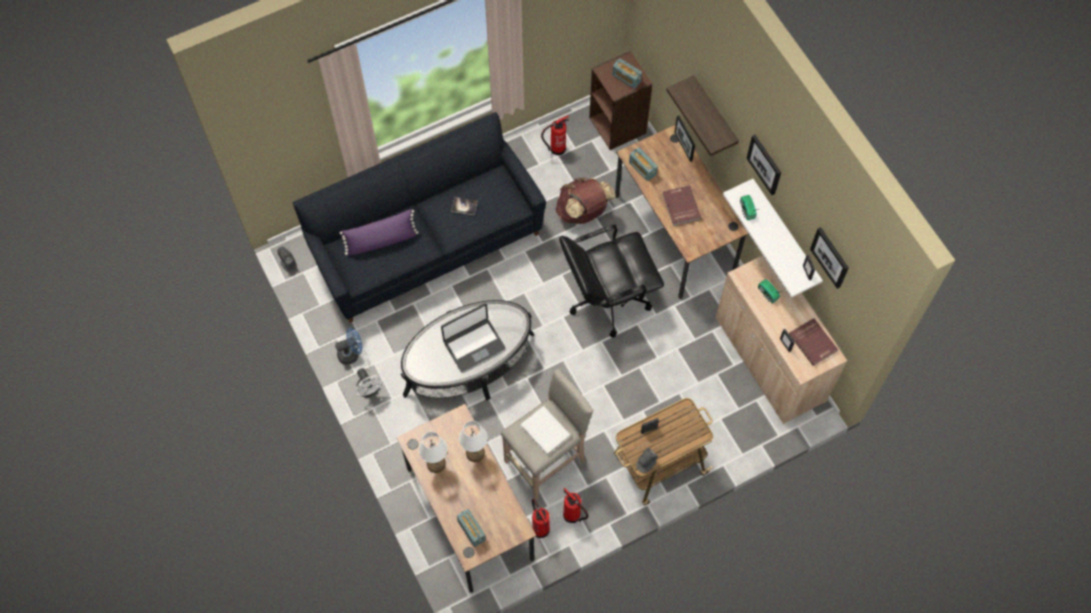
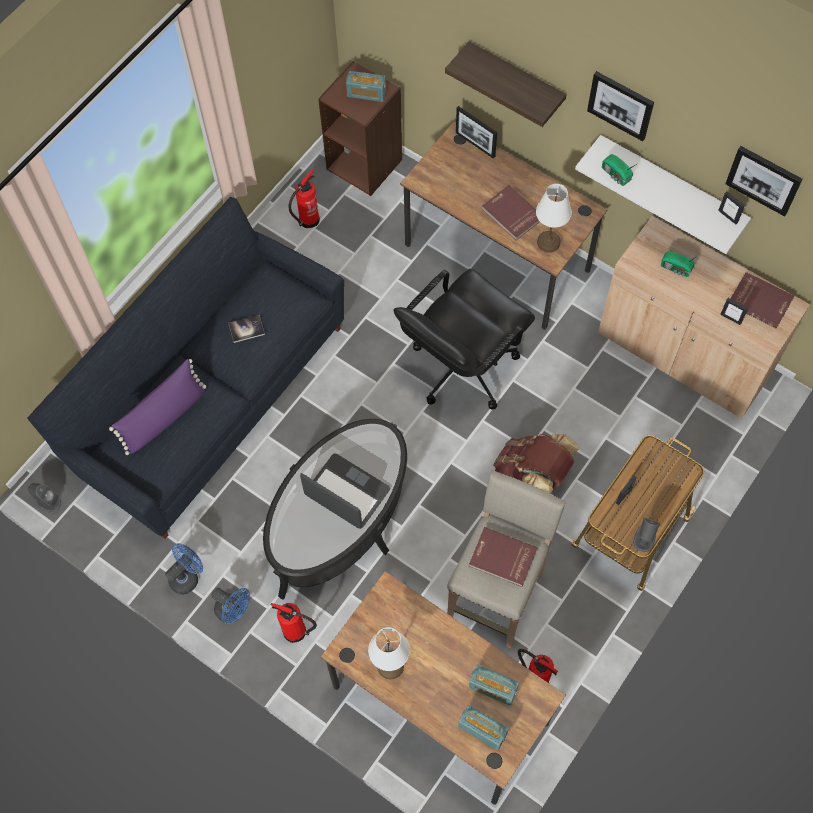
camera: 25 degrees left, 0 degrees up
white fan [356,368,382,397] -> blue fan [212,588,250,624]
laptop [441,303,505,372] -> laptop turned 90 degrees counterclockwise [300,453,390,529]
white table lamp [459,420,488,462] -> white table lamp moved to [536,184,572,252]
white book [520,406,571,455] -> red book [469,527,538,587]
brown backpack [556,177,616,224] -> brown backpack moved to [494,433,579,494]
fire extinguisher [563,488,588,523] -> fire extinguisher moved to [271,603,317,643]
radio [629,147,658,181] -> radio moved to [469,664,519,705]

